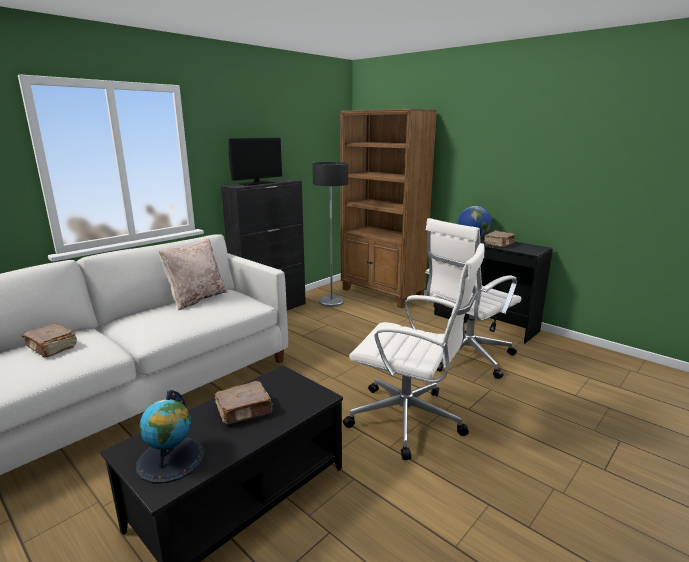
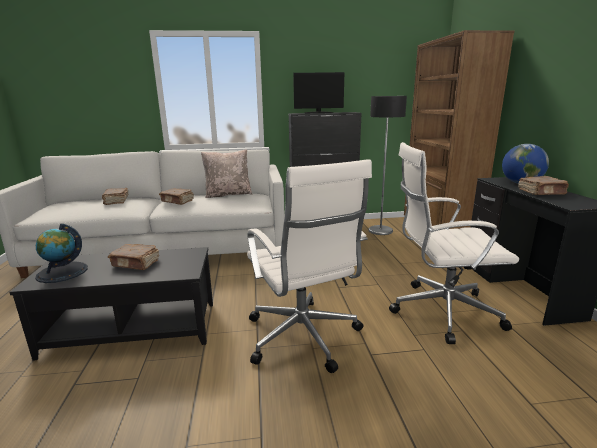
camera: 40 degrees right, 0 degrees up
none -> brown book [159,188,194,205]

